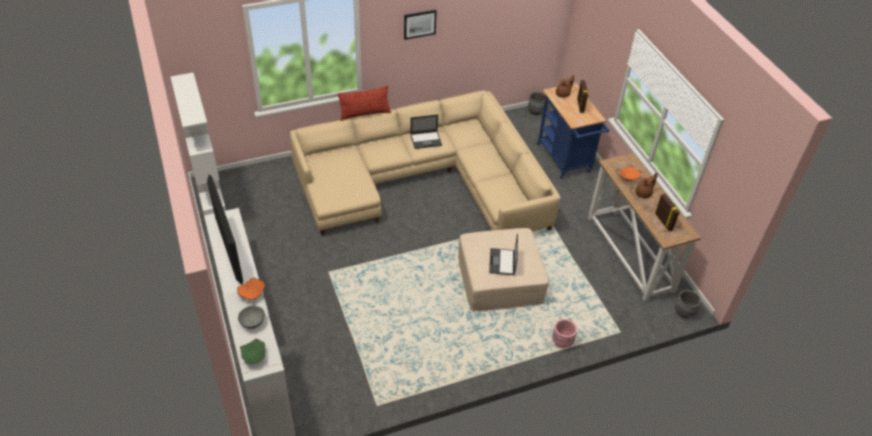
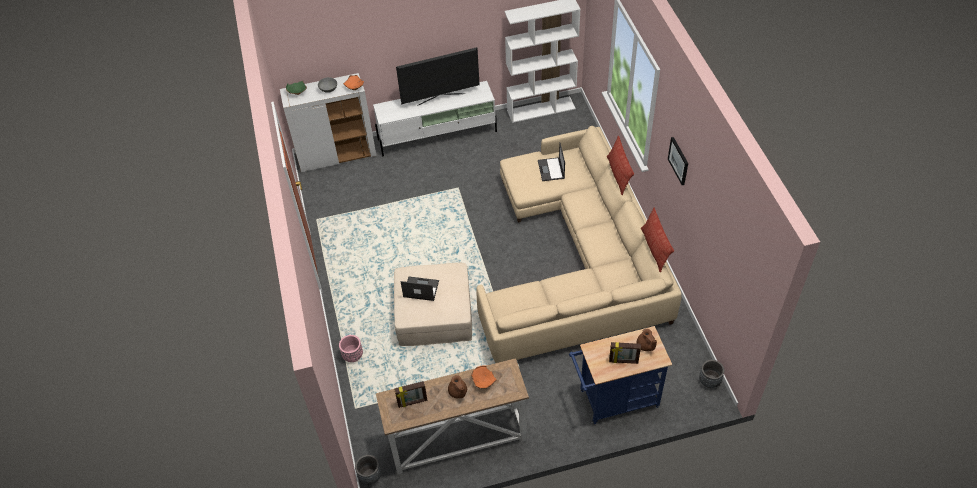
camera: 100 degrees right, 5 degrees up
laptop [410,114,442,149] -> laptop moved to [538,142,565,181]
none -> pillow [641,208,674,272]

